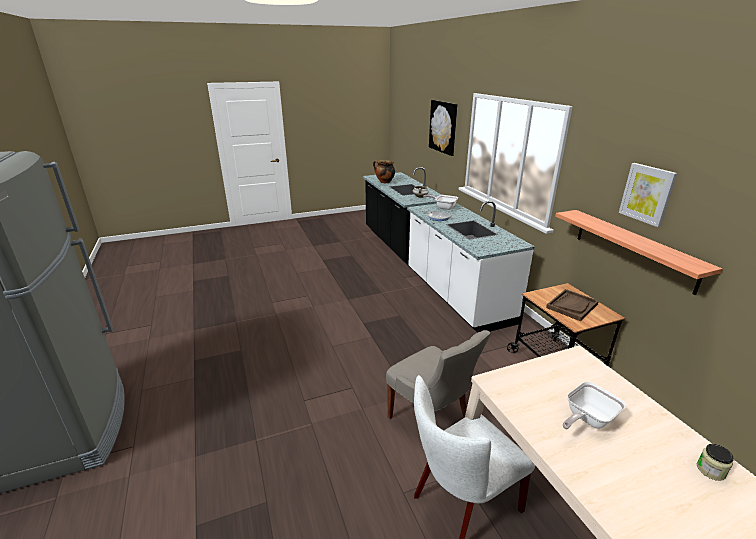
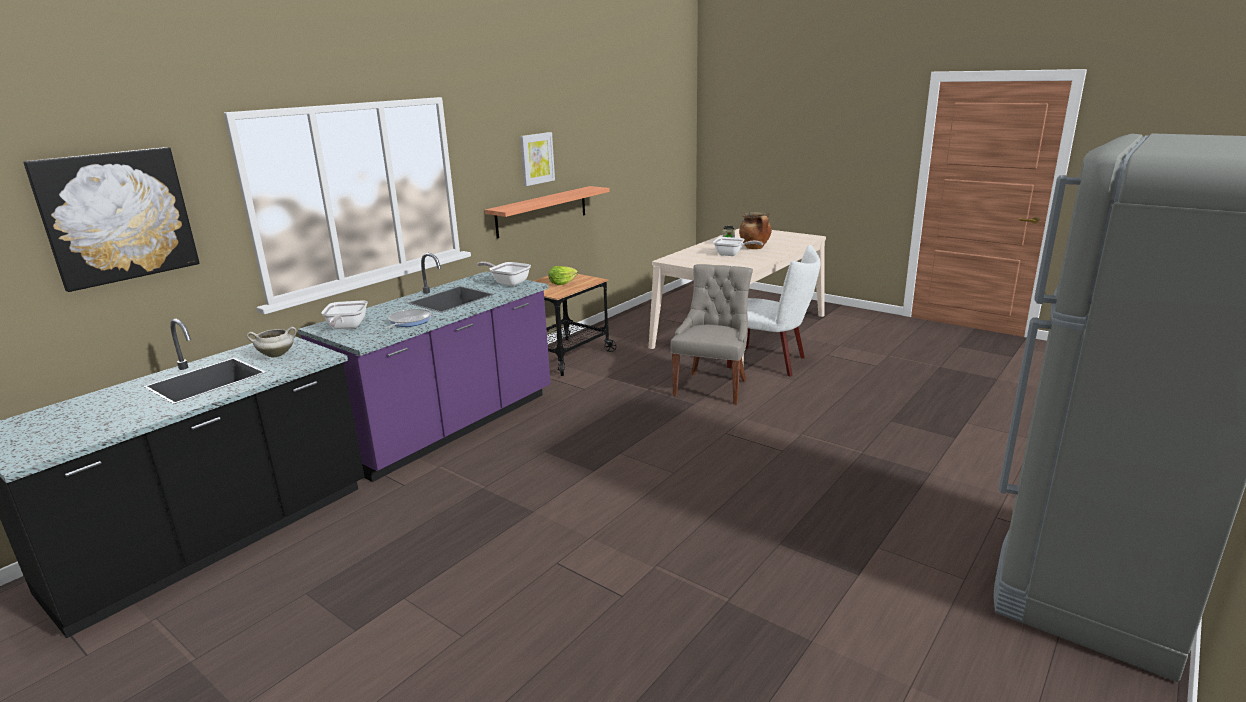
camera: 120 degrees left, 5 degrees down
cooking pot [373,160,395,183] -> cooking pot moved to [739,212,772,249]
white counter [407,201,535,333] -> purple counter [298,253,551,482]
brown tray [546,289,599,321] -> lettuce [548,266,578,285]
none -> frying pan [478,262,531,286]

